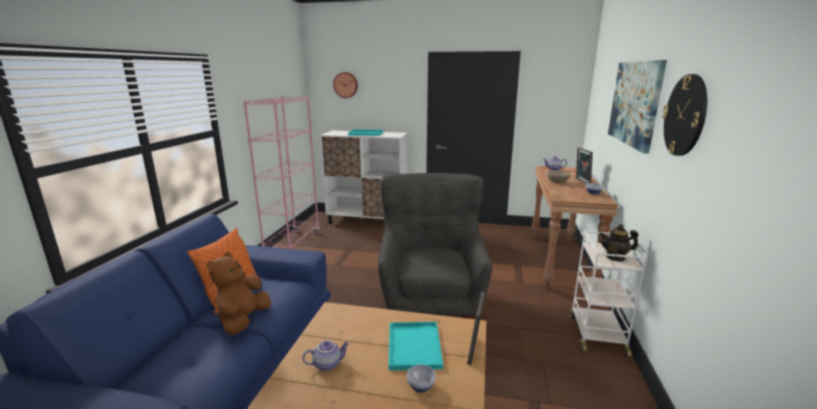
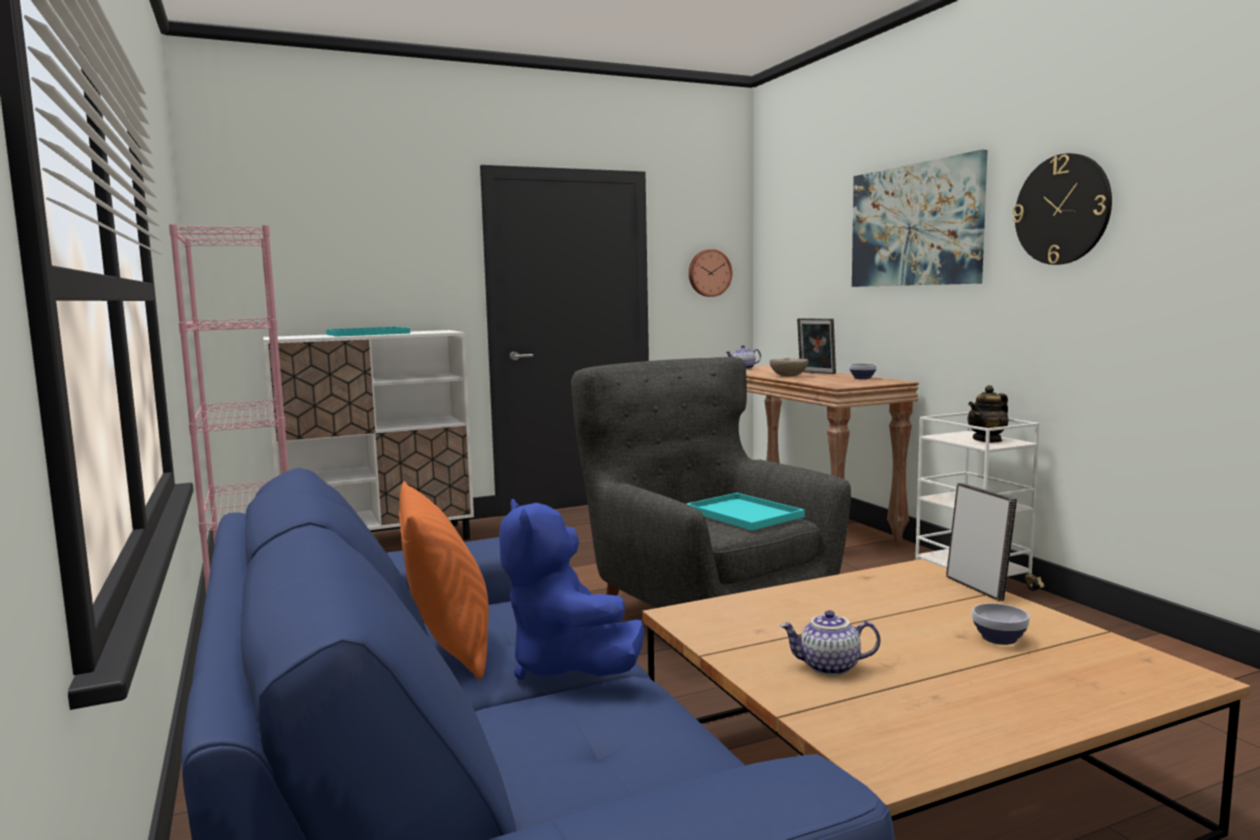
camera: 35 degrees left, 10 degrees down
brown plush toy [207,252,271,335] -> blue plush toy [499,499,644,680]
teapot [303,340,350,371] -> teapot turned 120 degrees counterclockwise [780,610,880,676]
wall clock [333,72,358,98] -> wall clock moved to [689,249,732,297]
turquoise tray [389,322,443,370] -> turquoise tray moved to [686,493,805,530]

